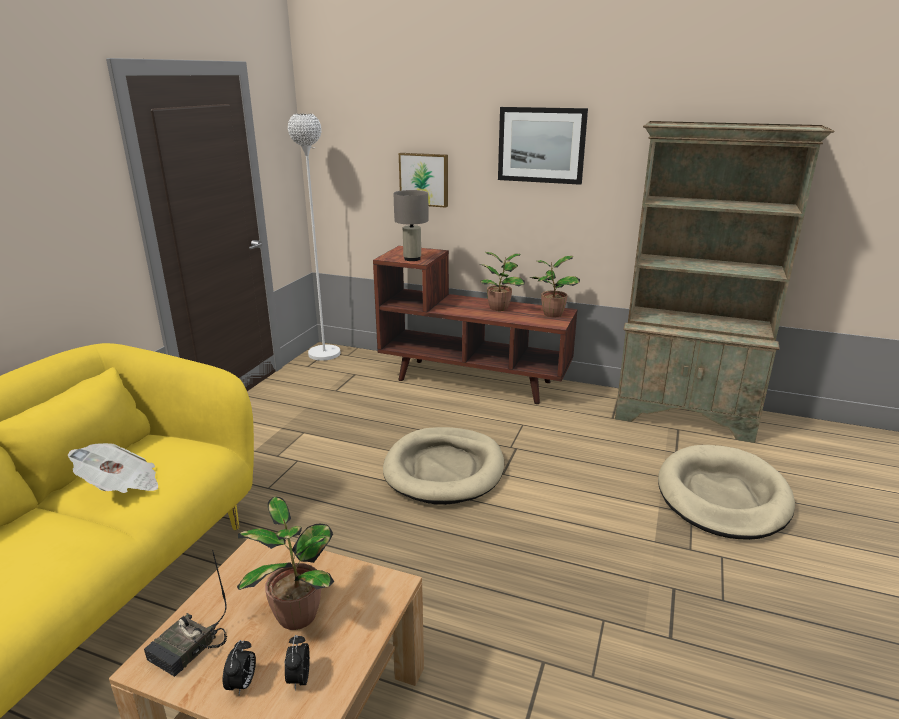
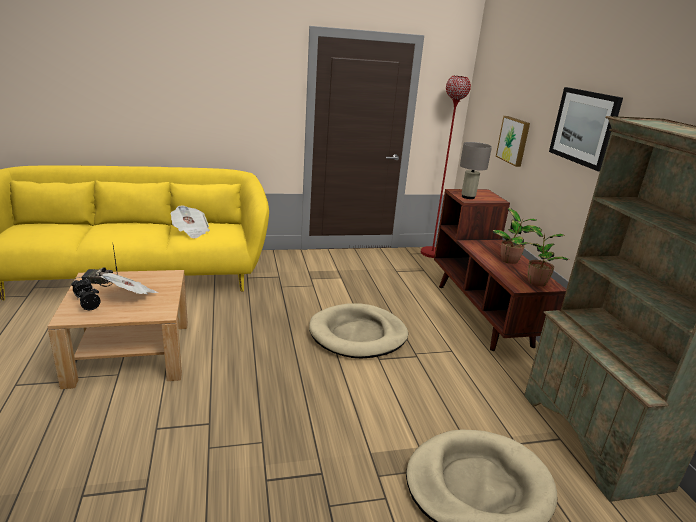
camera: 55 degrees right, 0 degrees up
potted plant [237,497,334,630] -> newspaper [100,273,158,295]
white floor lamp [288,114,341,361] -> red floor lamp [421,76,471,258]

